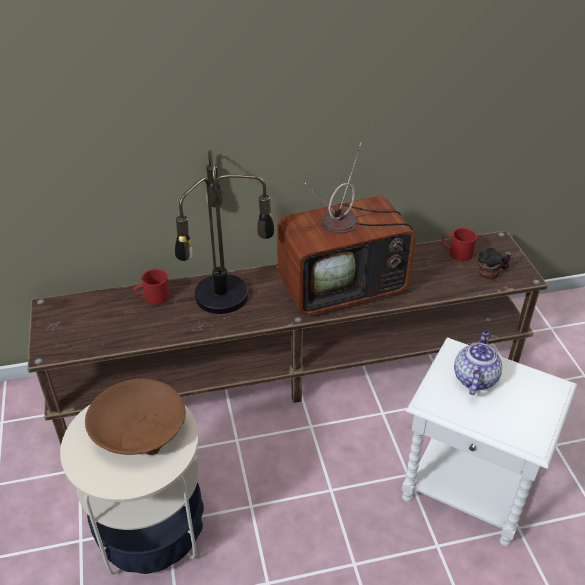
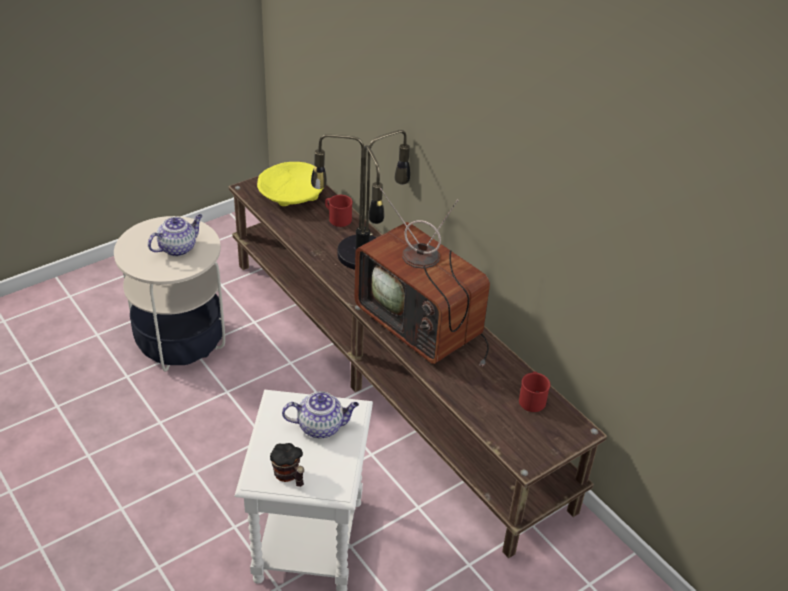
camera: 65 degrees right, 0 degrees up
brown bowl [85,379,186,455] -> teapot [148,214,203,257]
mug [478,248,512,280] -> mug moved to [270,443,304,487]
none -> yellow bowl [257,162,323,206]

